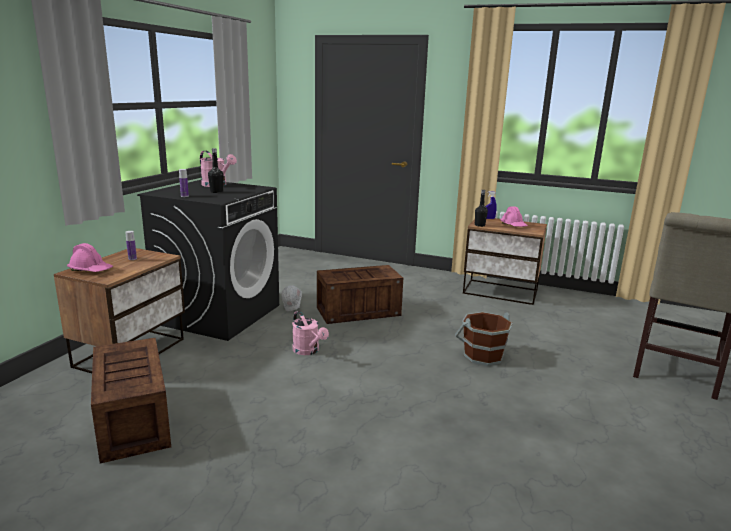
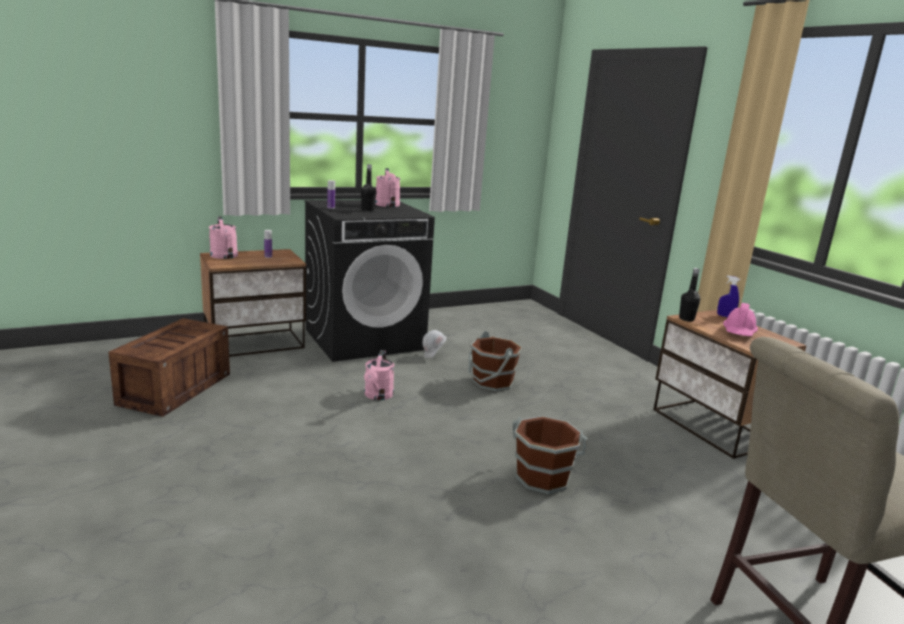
camera: 40 degrees right, 0 degrees up
pink hard hat [67,243,113,272] -> pink watering can [209,216,238,259]
crate [317,265,403,324] -> brown bucket [468,331,523,392]

